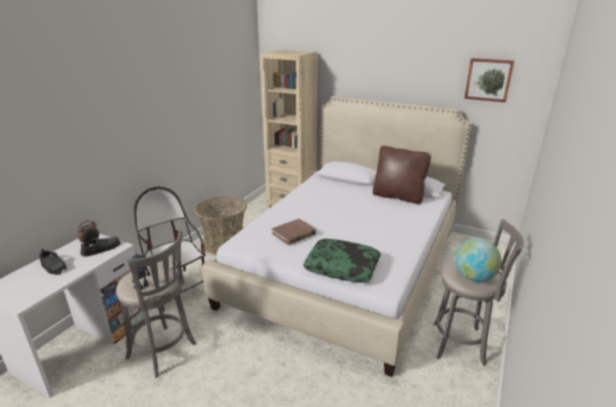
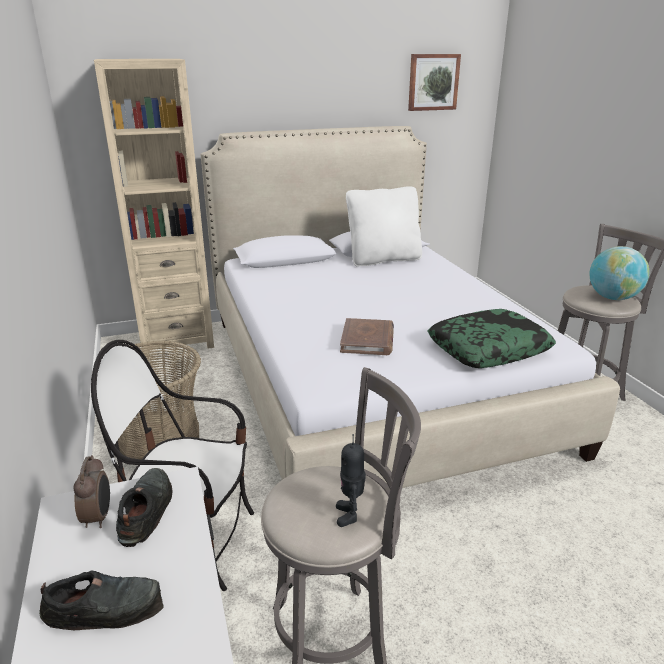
camera: 45 degrees left, 0 degrees up
brown pillow [373,146,431,204] -> white pillow [346,186,422,267]

